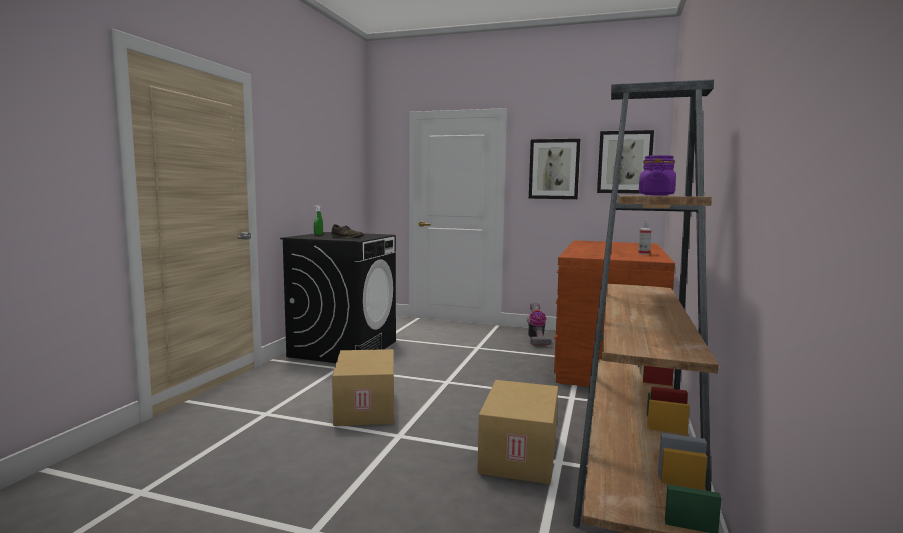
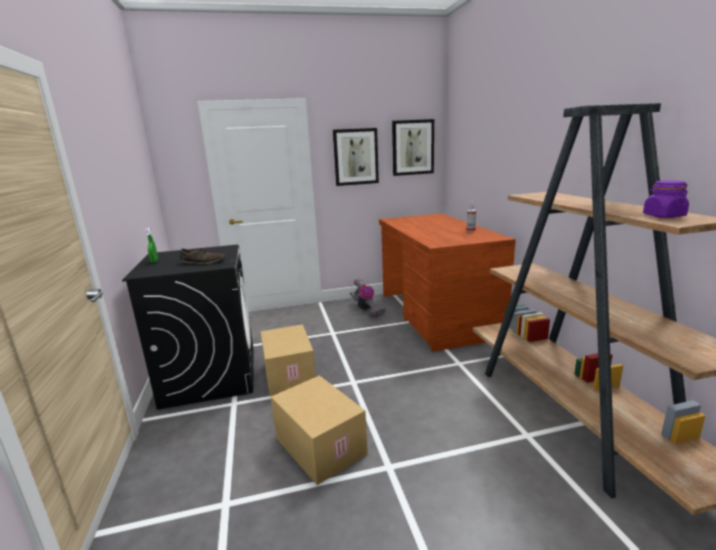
camera: 30 degrees left, 10 degrees up
cardboard box [477,380,558,485] -> cardboard box moved to [261,324,316,396]

